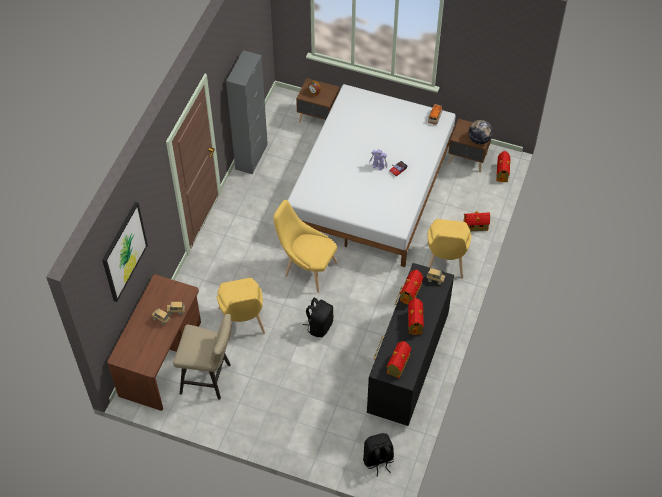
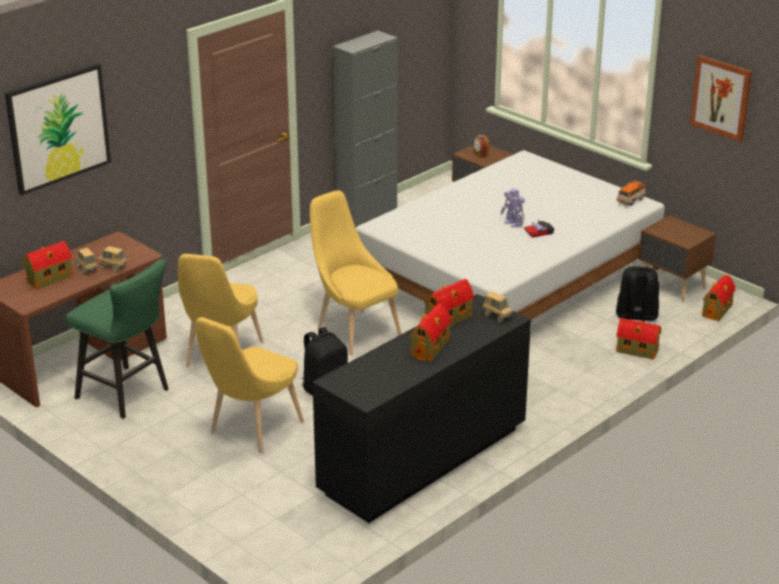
camera: 25 degrees right, 25 degrees down
beige stool [173,314,231,399] -> green stool [65,259,169,419]
black backpack [363,433,394,477] -> black backpack moved to [616,266,659,322]
toy house [387,341,411,379] -> toy house moved to [23,241,73,290]
yellow chair [427,219,471,279] -> yellow chair moved to [195,317,304,453]
globe [468,120,493,144] -> none
none -> picture [690,55,752,142]

